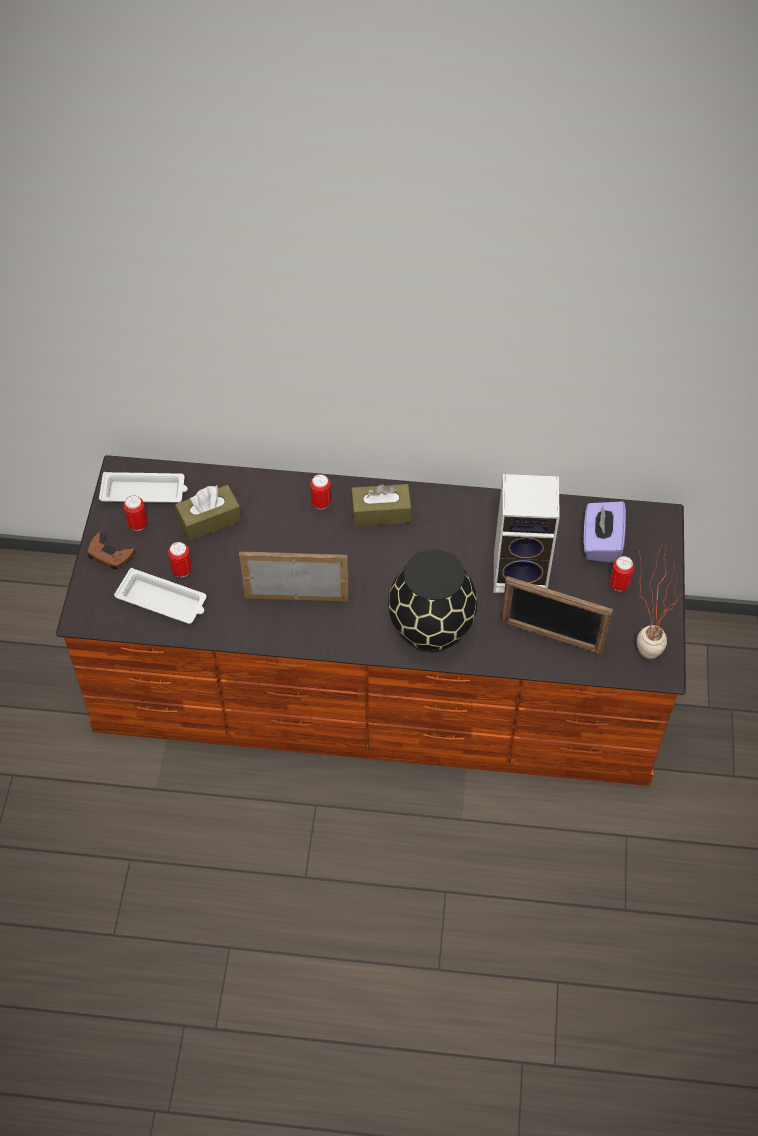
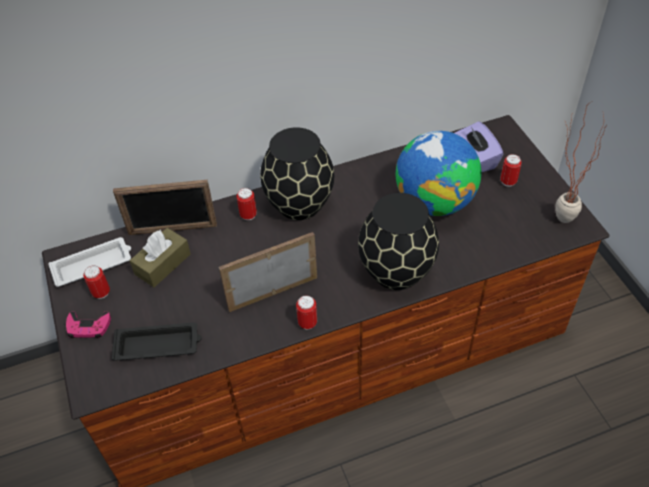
camera: 25 degrees left, 5 degrees down
brown game controller [87,532,135,569] -> pink game controller [66,311,111,338]
white tray [114,568,207,624] -> black tray [112,322,201,361]
can [168,542,192,577] -> can moved to [296,295,317,329]
brown tissue box [351,484,412,526] -> black vase [260,127,334,220]
speaker [493,474,560,593] -> globe [396,131,482,216]
picture frame [500,576,613,654] -> picture frame moved to [113,180,217,235]

